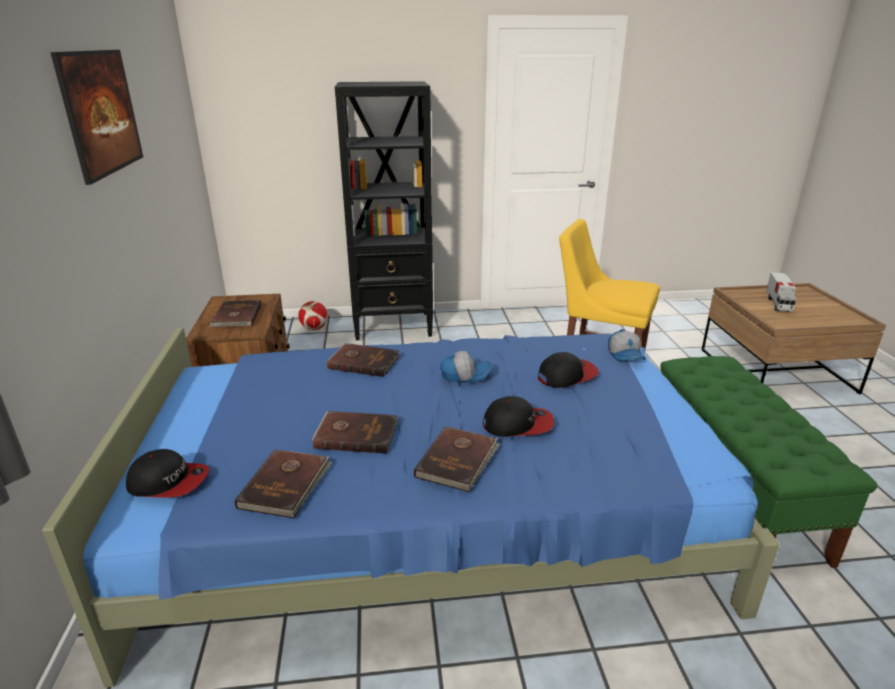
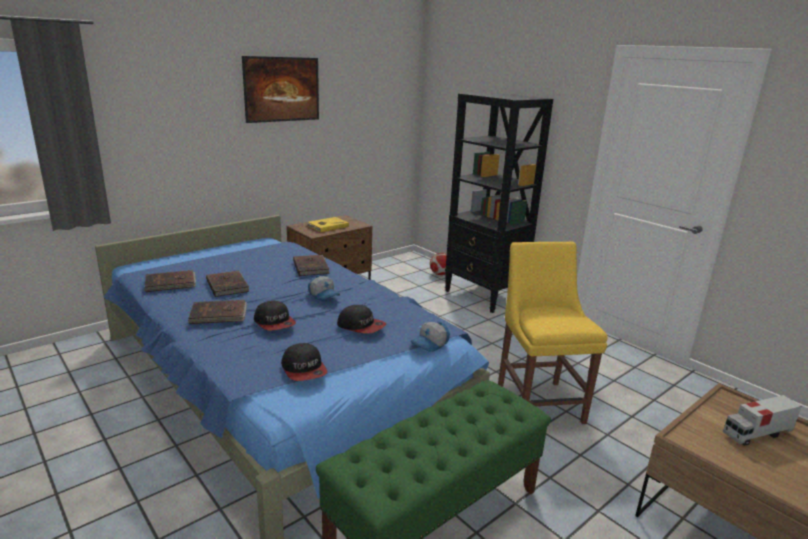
camera: 55 degrees right, 5 degrees down
cap [126,449,209,498] -> cap moved to [281,343,327,381]
brown book [209,300,261,328] -> yellow book [306,217,349,232]

